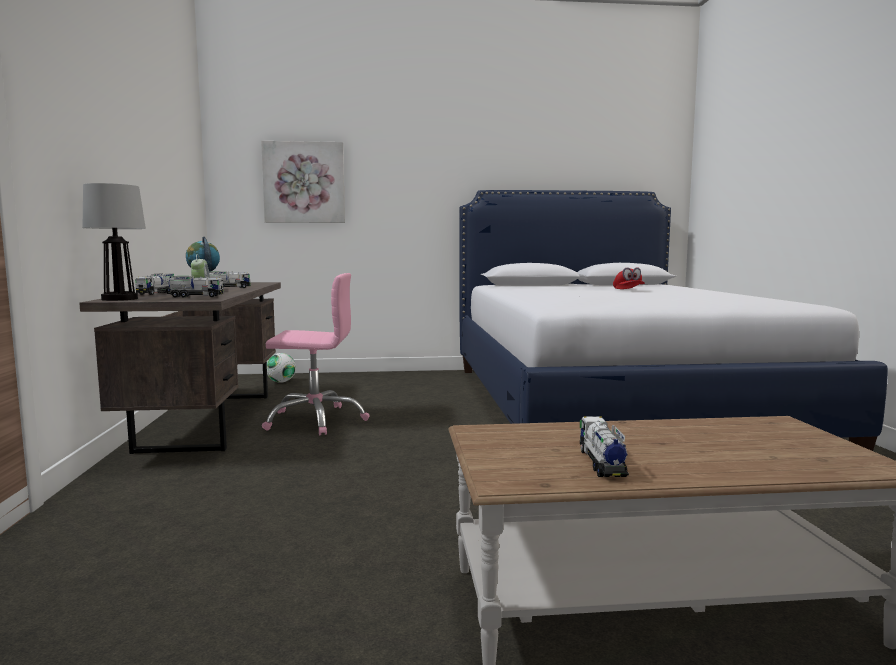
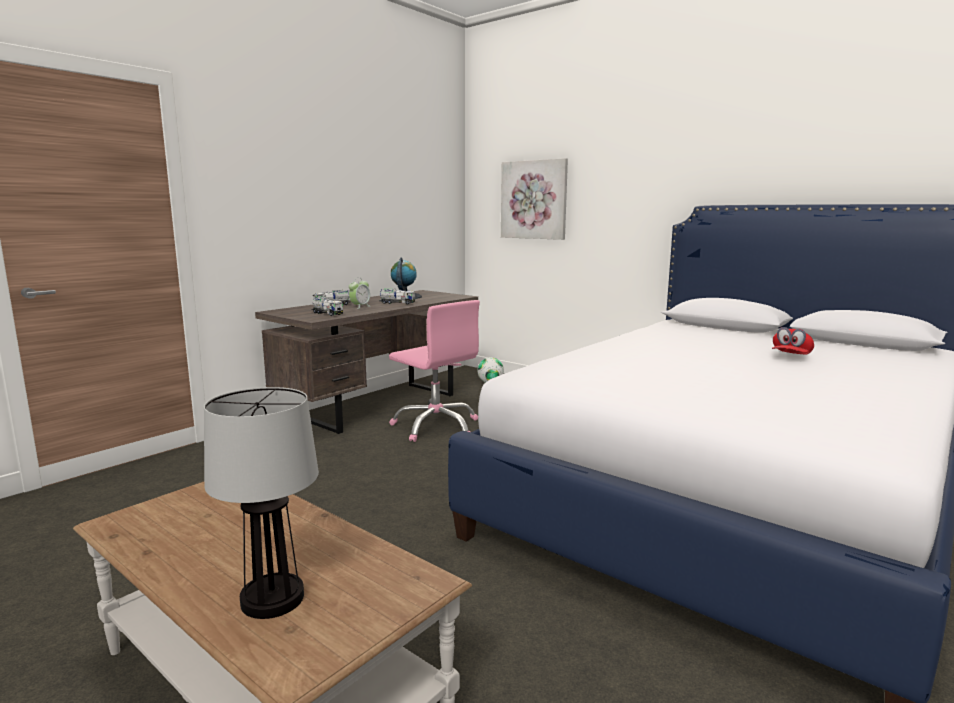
camera: 45 degrees right, 5 degrees up
table lamp [83,183,146,301] -> table lamp moved to [204,387,319,619]
toy truck [580,416,629,477] -> none

